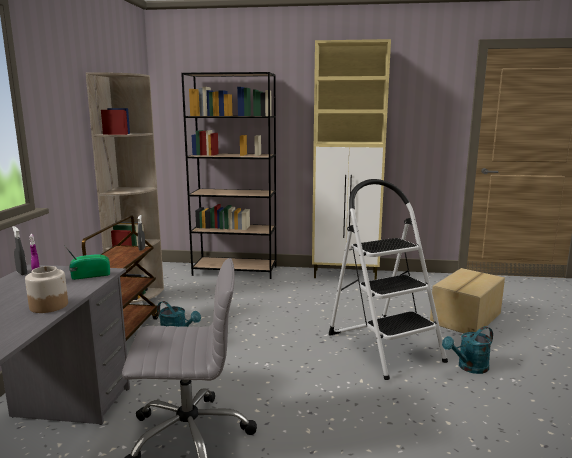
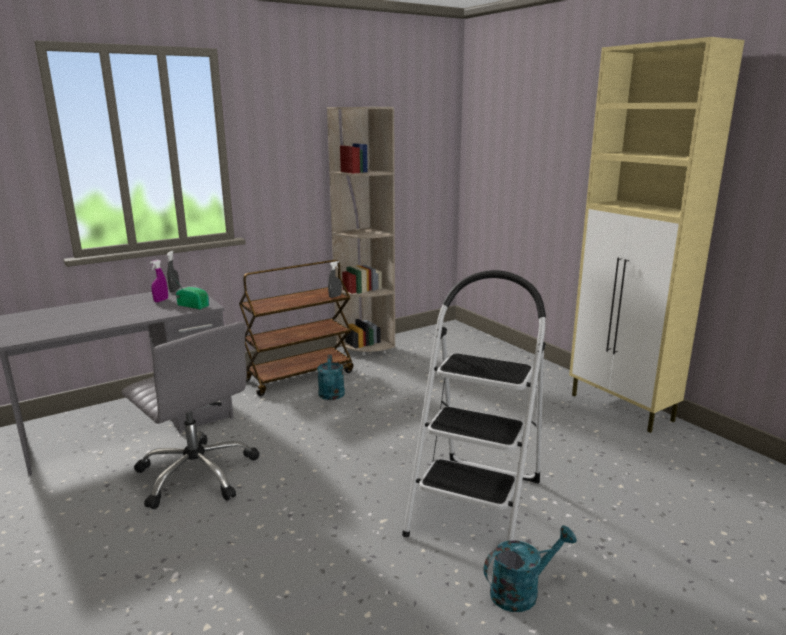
camera: 50 degrees right, 5 degrees up
jar [25,266,68,313] -> none
beige bookcase [181,72,276,279] -> none
cardboard box [430,268,505,333] -> none
turquoise watering can [442,326,493,374] -> turquoise watering can turned 135 degrees clockwise [484,525,577,612]

